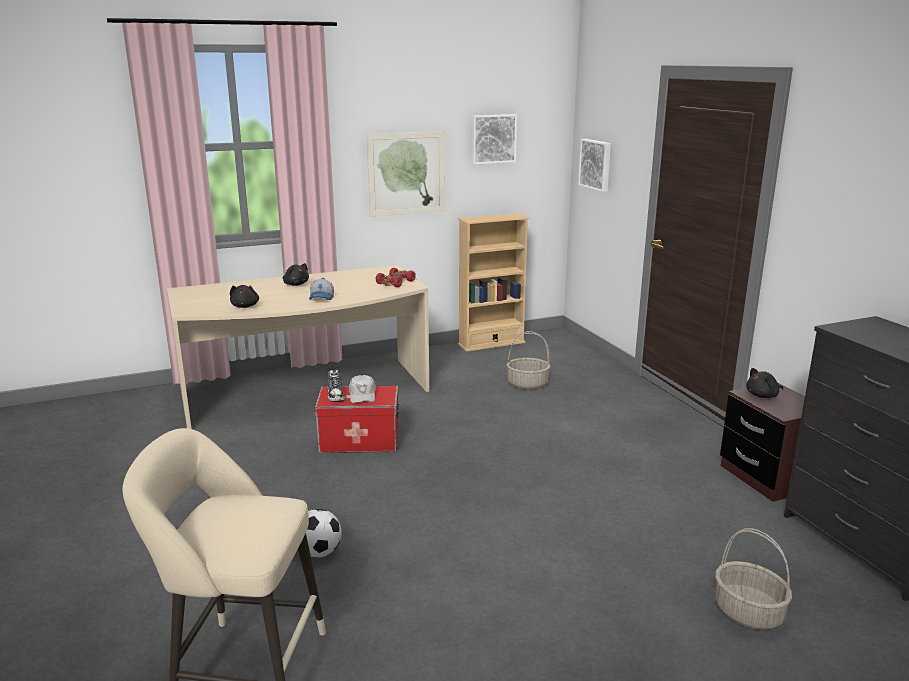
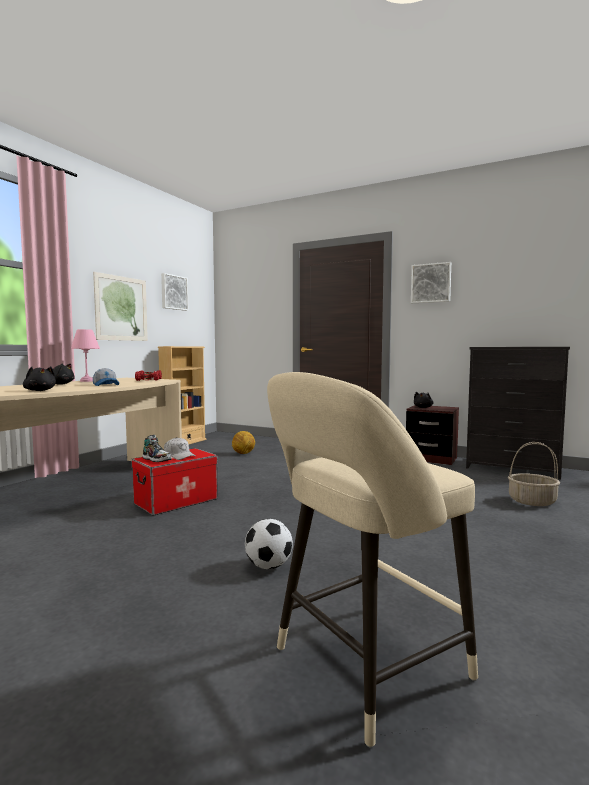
camera: 40 degrees left, 15 degrees down
basket [507,331,550,390] -> football [232,431,255,454]
picture [578,139,611,192] -> picture moved to [411,262,451,303]
none -> pink table lamp [71,329,100,382]

